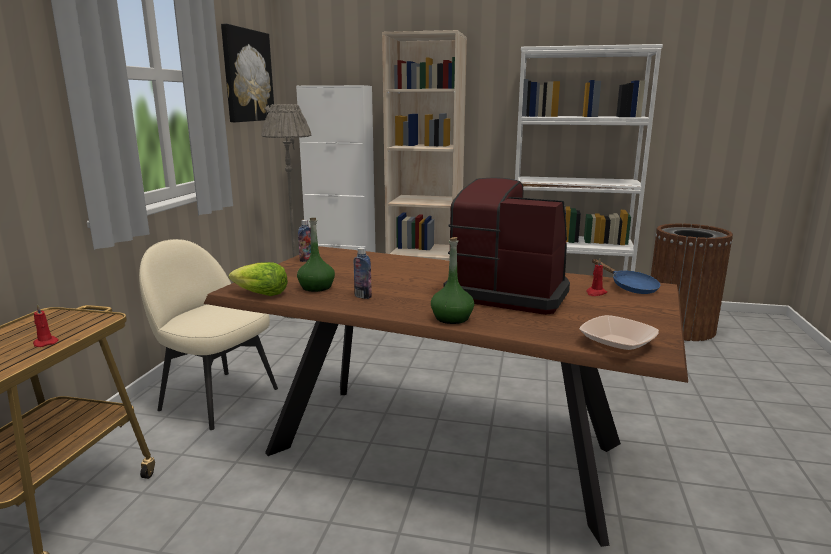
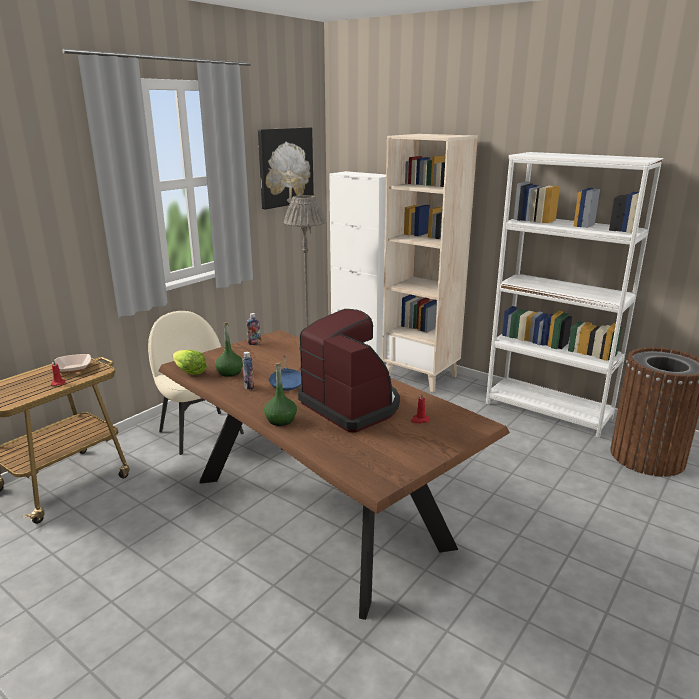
camera: 25 degrees right, 5 degrees up
bowl [580,315,659,353] -> bowl moved to [52,354,91,374]
blue frying pan [592,259,661,294] -> blue frying pan moved to [268,356,301,391]

